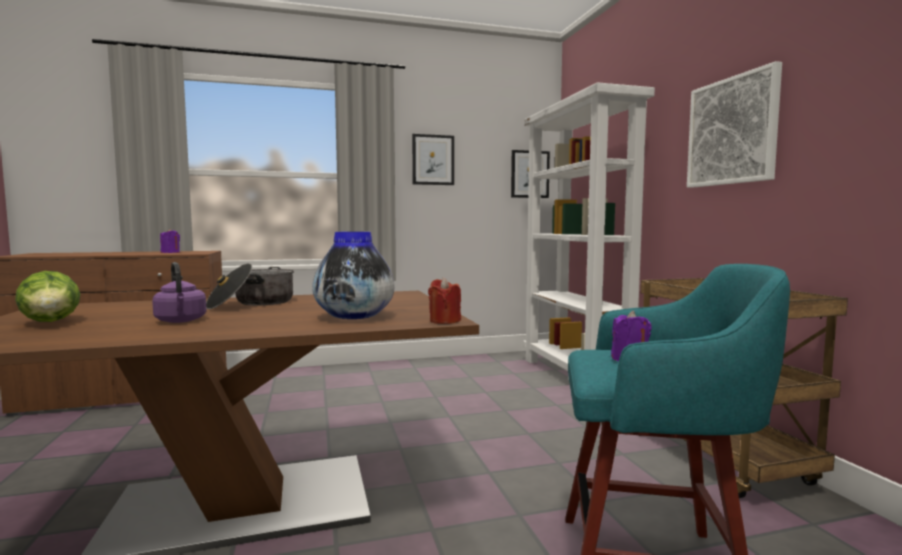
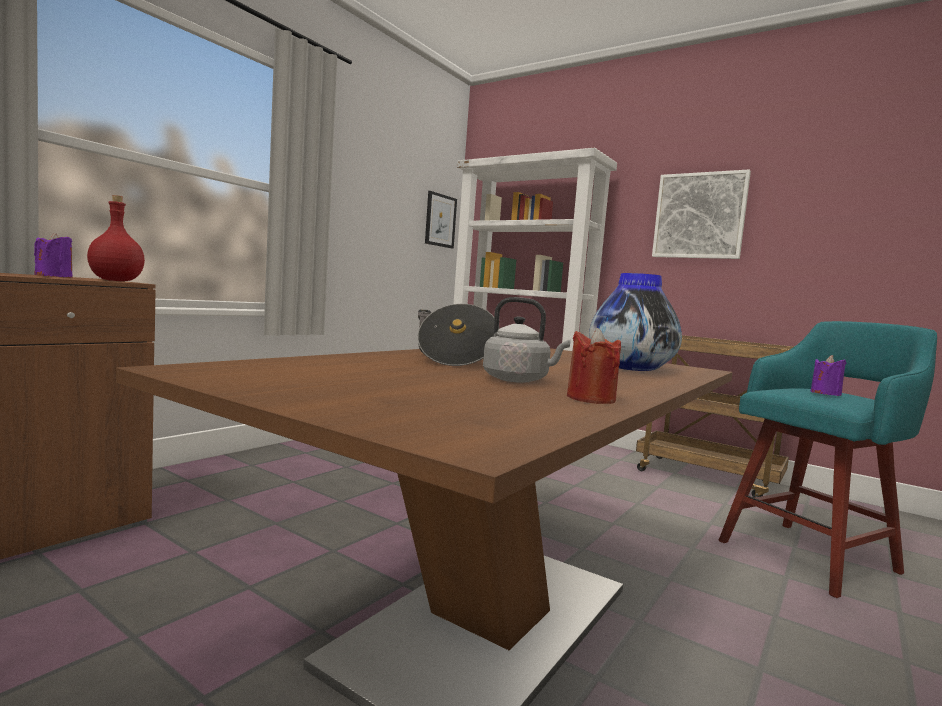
camera: 40 degrees left, 0 degrees up
lettuce [15,271,80,322] -> none
purple kettle [152,262,207,323] -> grey kettle [483,297,571,383]
picture [412,134,454,185] -> none
red candle [428,277,461,324] -> red candle moved to [567,328,621,404]
none -> red bottle [87,195,145,281]

